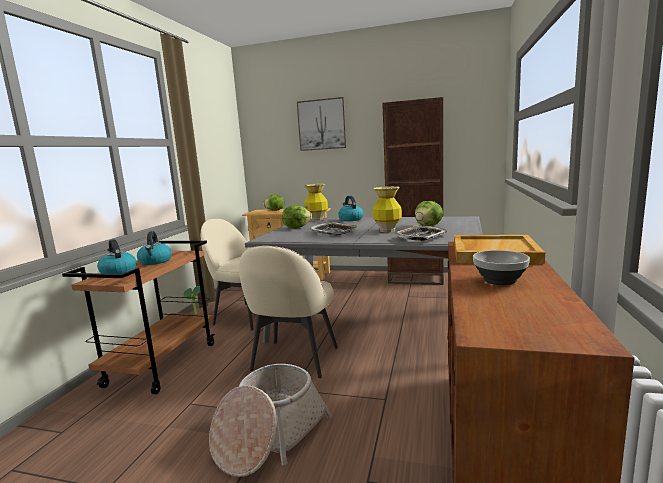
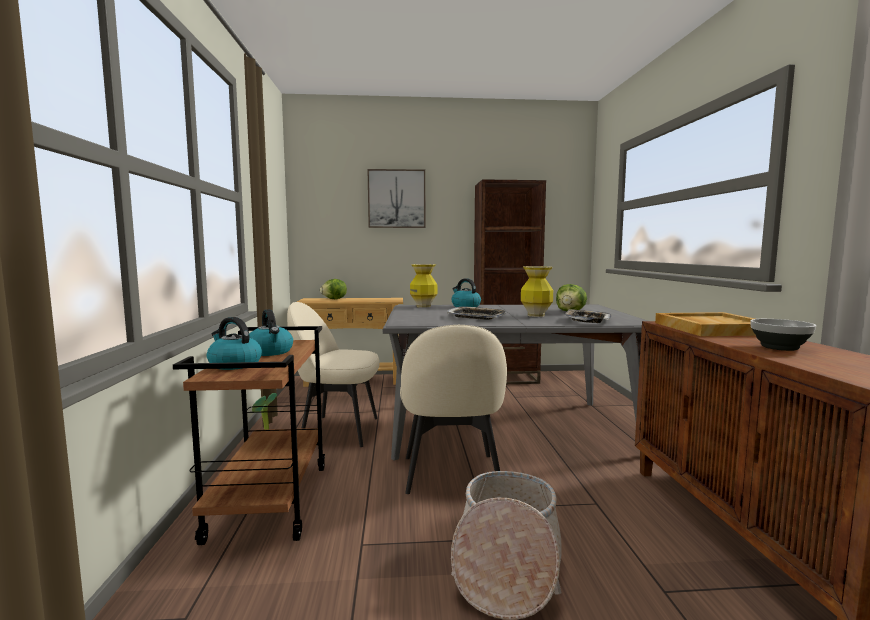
camera: 20 degrees left, 5 degrees down
lettuce [282,205,312,228] -> none

